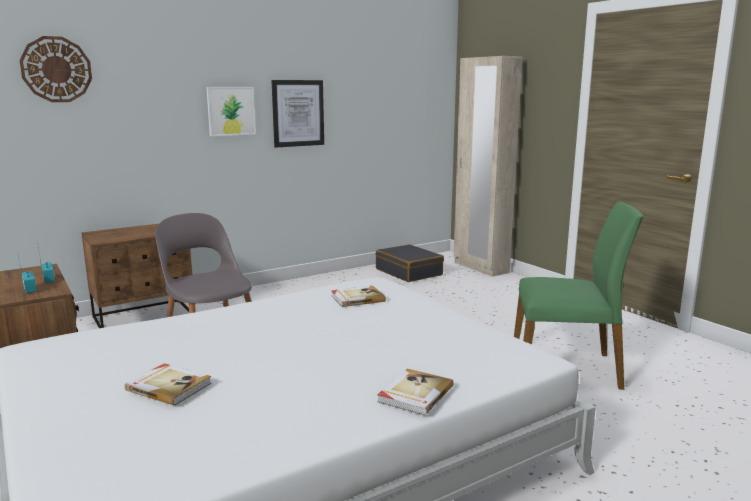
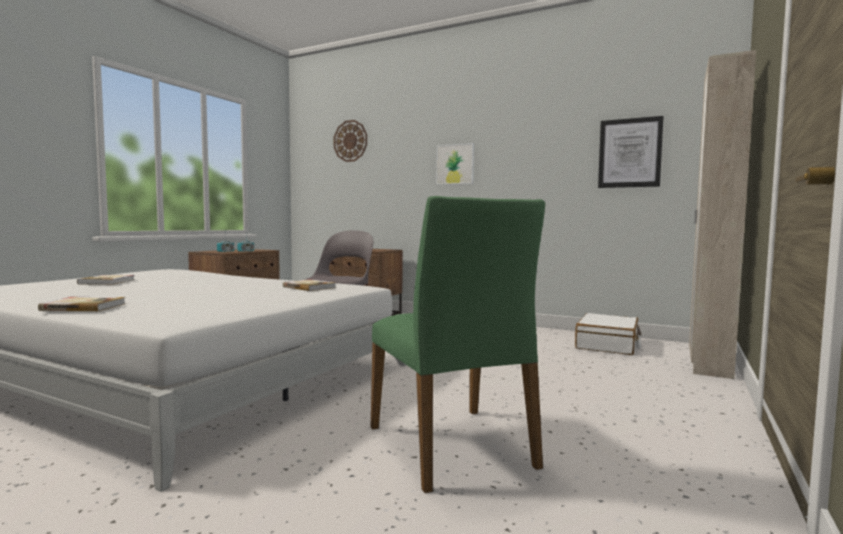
camera: 60 degrees right, 10 degrees down
picture [271,80,324,148] -> picture moved to [598,116,664,188]
black suitcase [375,244,444,282] -> white suitcase [575,313,641,355]

